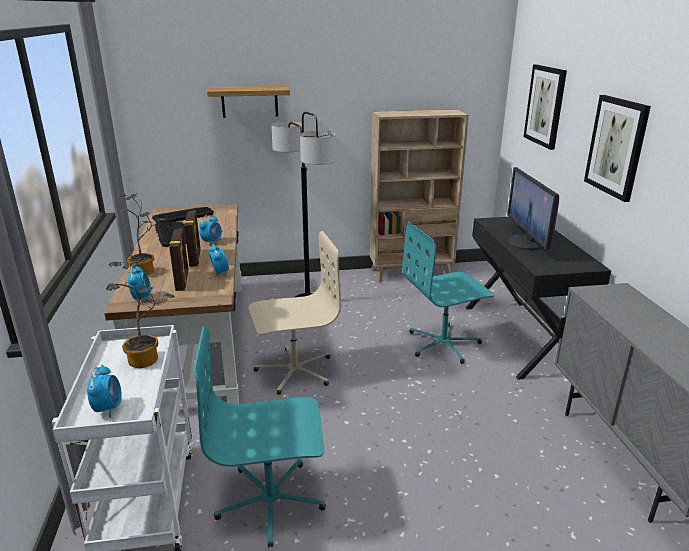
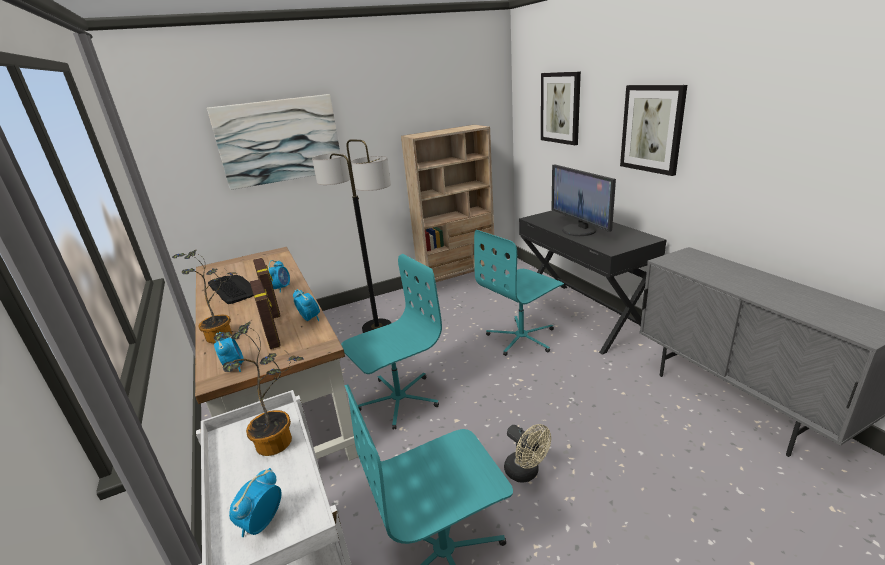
camera: 15 degrees left, 0 degrees up
alarm clock [87,365,122,418] -> alarm clock turned 135 degrees counterclockwise [229,468,282,537]
keyboard [152,207,214,223] -> none
shelf [207,86,290,118] -> picture [207,94,340,190]
beige office chair [248,231,341,395] -> turquoise office chair [341,254,442,430]
none -> beige fan [504,424,551,483]

